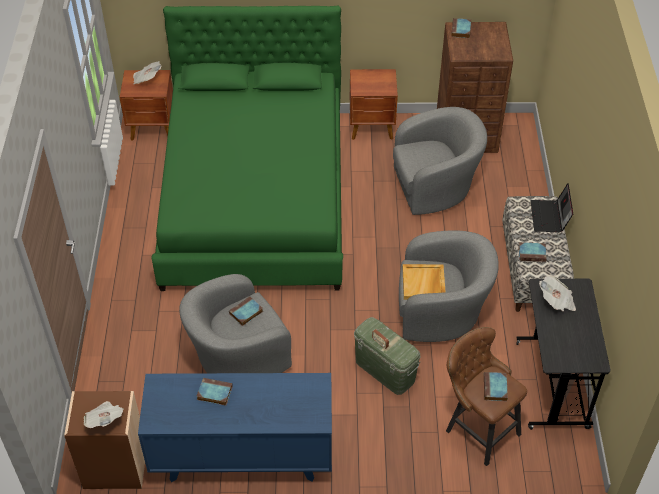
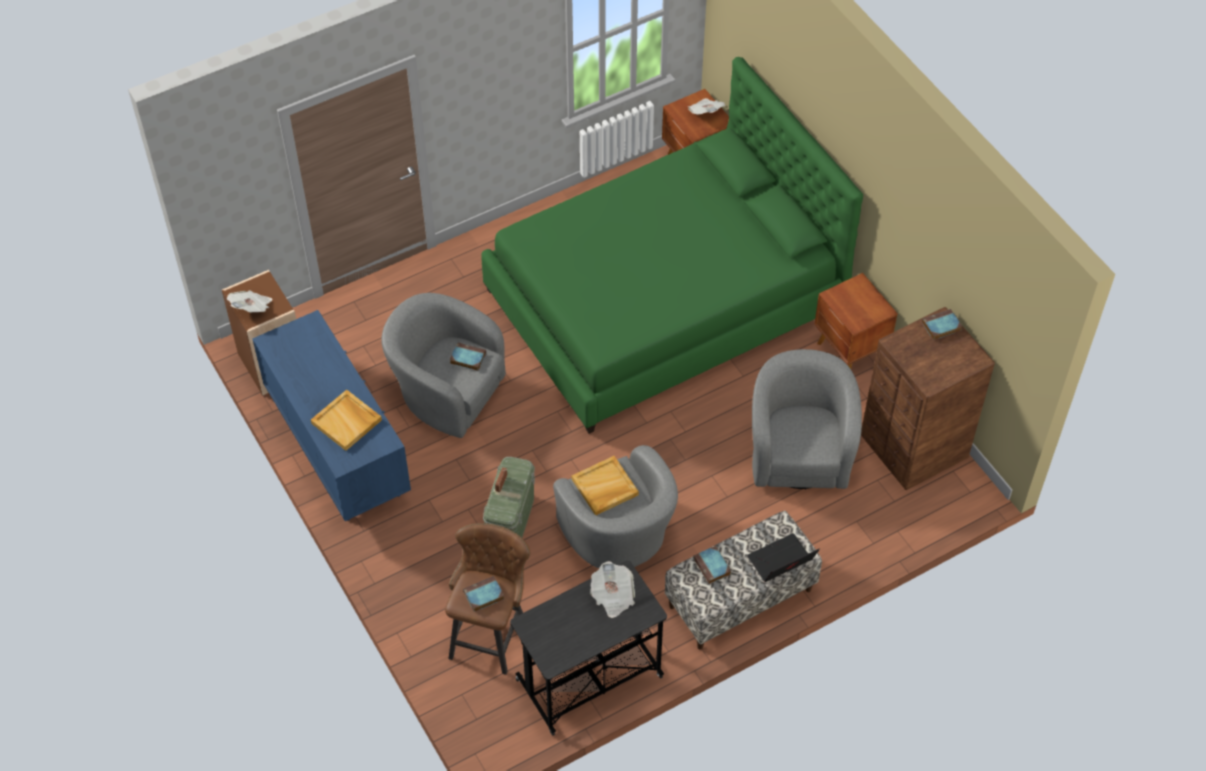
camera: 60 degrees right, 5 degrees up
book [197,378,233,406] -> none
grey armchair [393,107,487,215] -> grey armchair turned 135 degrees counterclockwise [752,349,862,489]
none -> beige tray [311,390,382,451]

